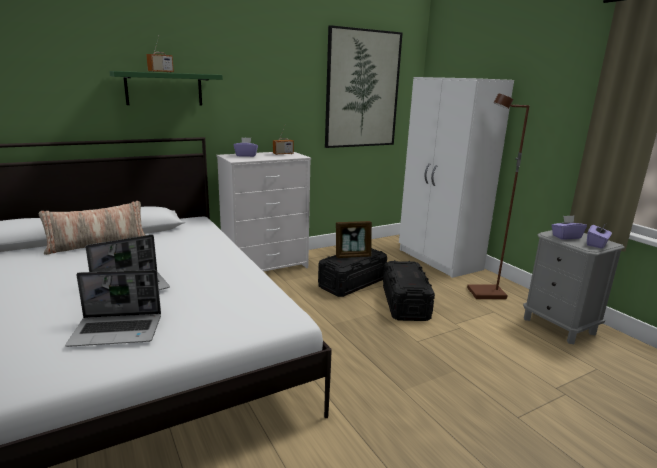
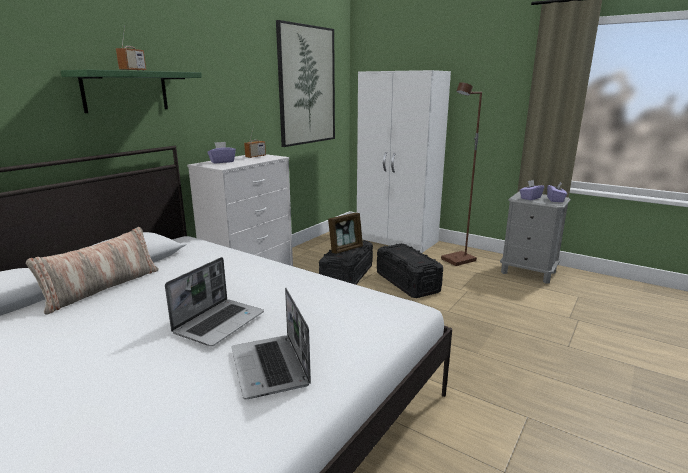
camera: 25 degrees left, 0 degrees up
laptop [65,270,161,347] -> laptop turned 105 degrees clockwise [231,288,311,399]

